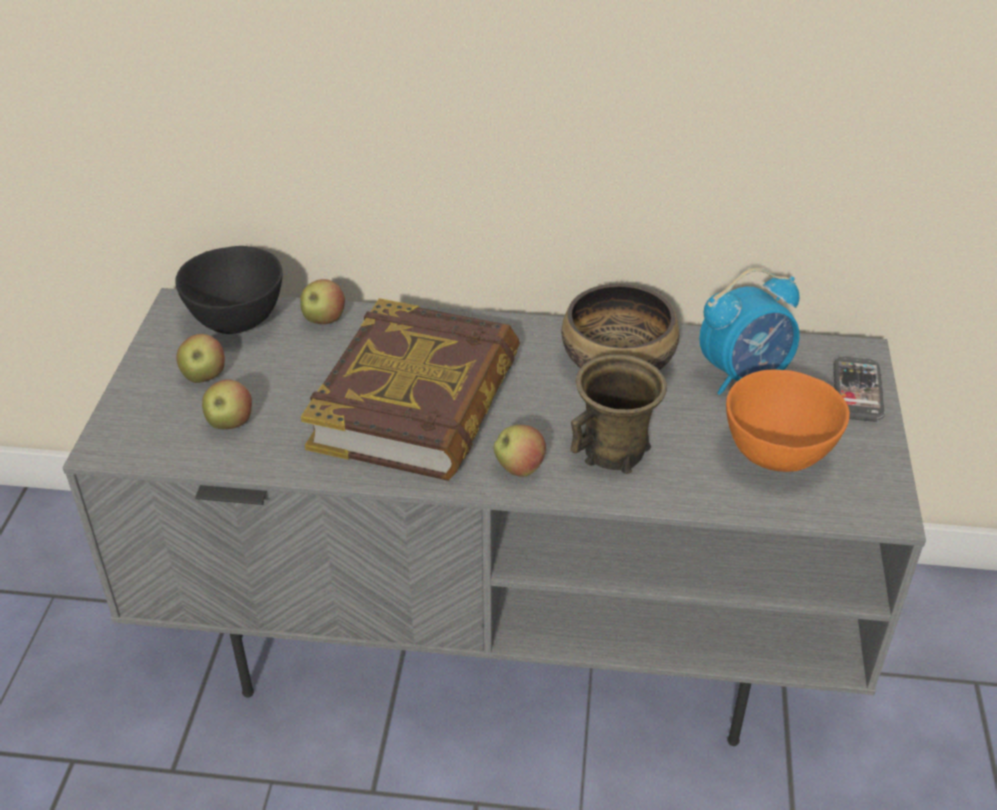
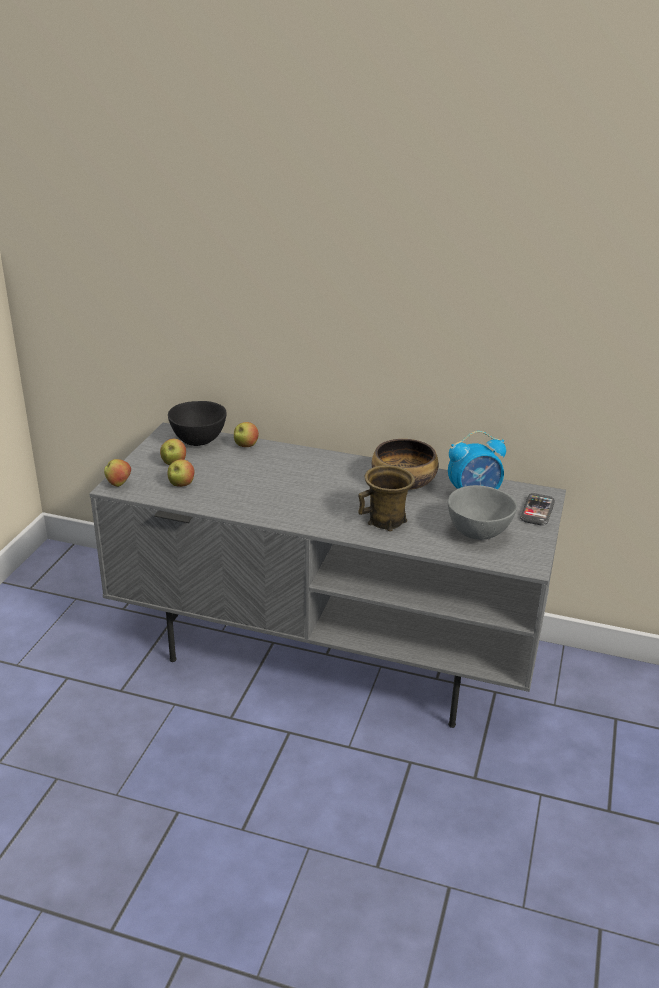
camera: 10 degrees right, 10 degrees down
book [301,298,520,481] -> none
apple [493,425,546,477] -> apple moved to [104,459,131,487]
orange bowl [726,370,850,472] -> grey bowl [448,485,517,540]

